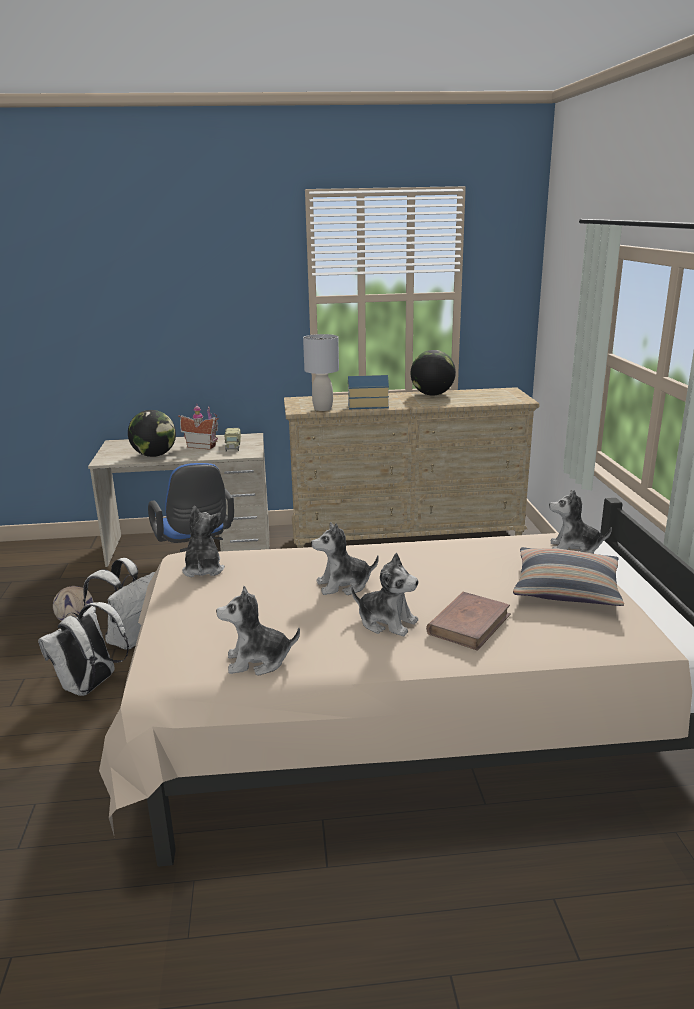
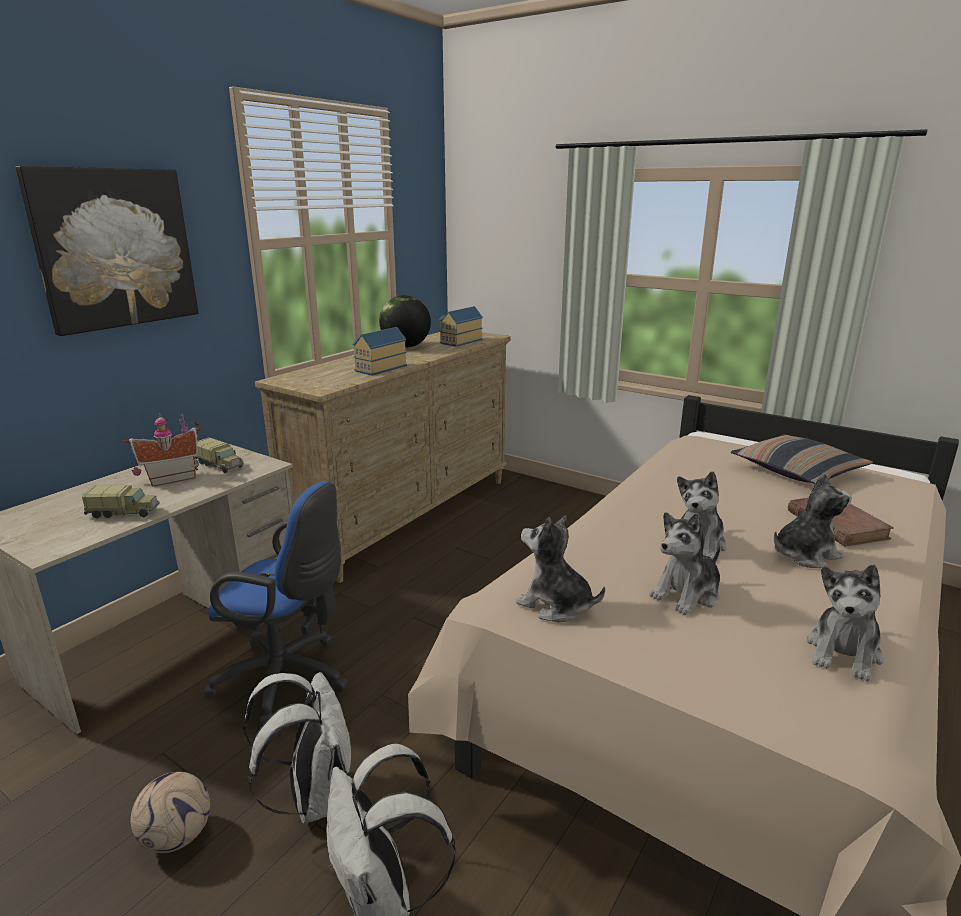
camera: 50 degrees left, 0 degrees up
globe [128,410,176,457] -> toy truck [82,485,160,518]
grey table lamp [303,334,339,411] -> none
plush toy [549,490,612,554] -> plush toy moved to [649,512,720,615]
none -> picture [16,166,199,336]
none -> toy house [439,306,483,347]

